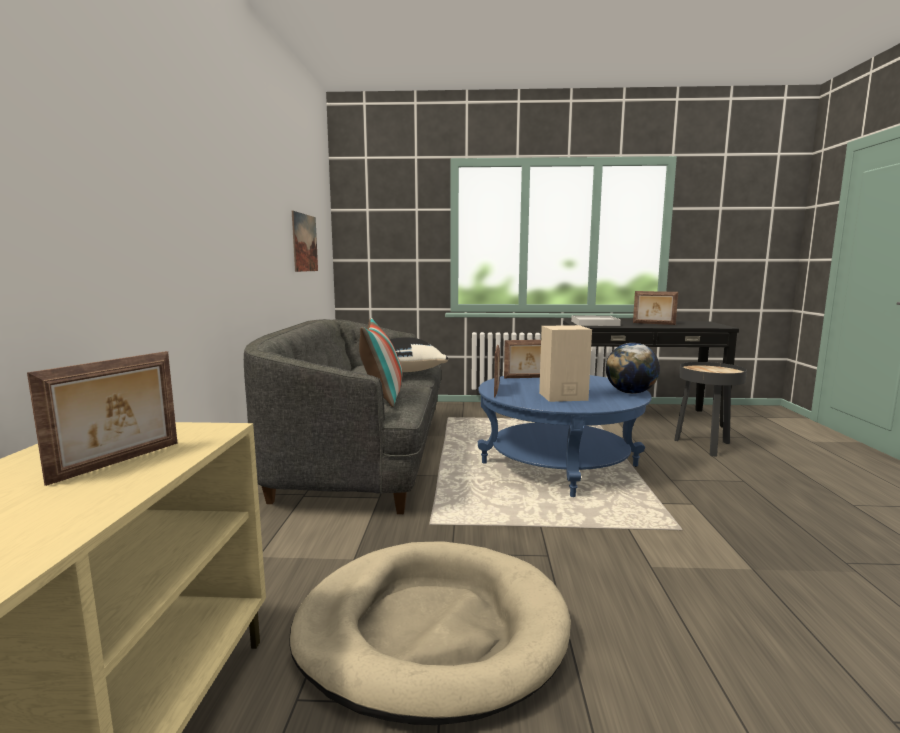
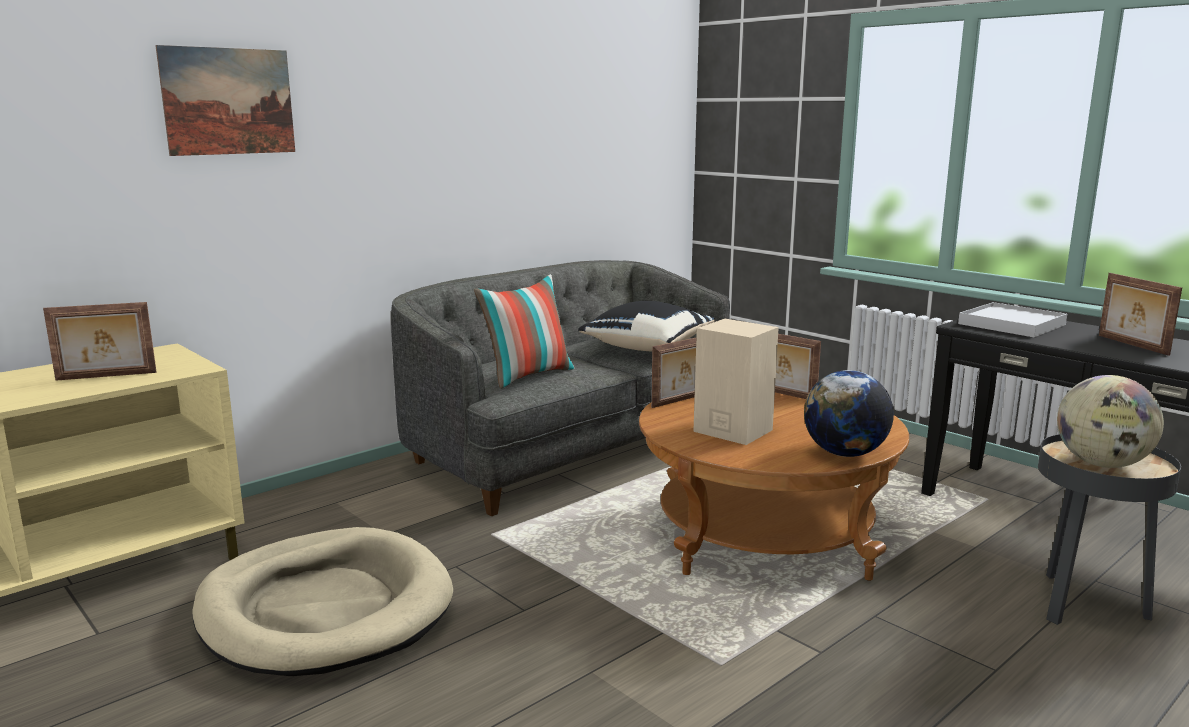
camera: 45 degrees right, 5 degrees up
picture [292,211,318,272] -> picture moved to [155,45,295,156]
blue coffee table [478,375,652,497] -> brown coffee table [639,393,909,581]
none -> globe [1057,375,1164,468]

